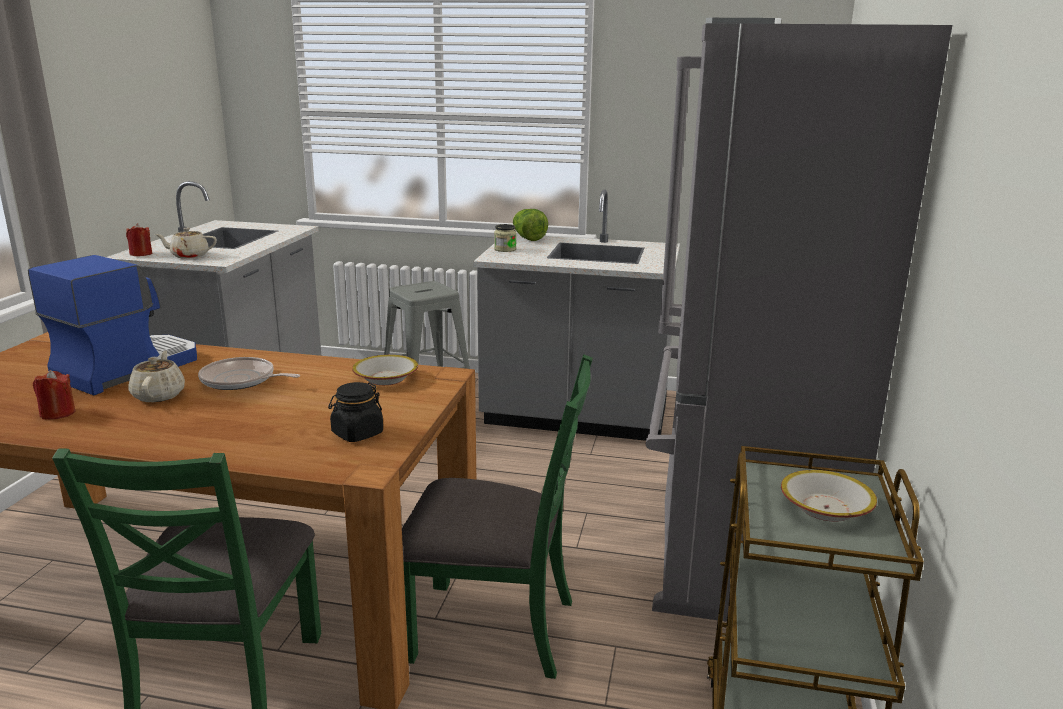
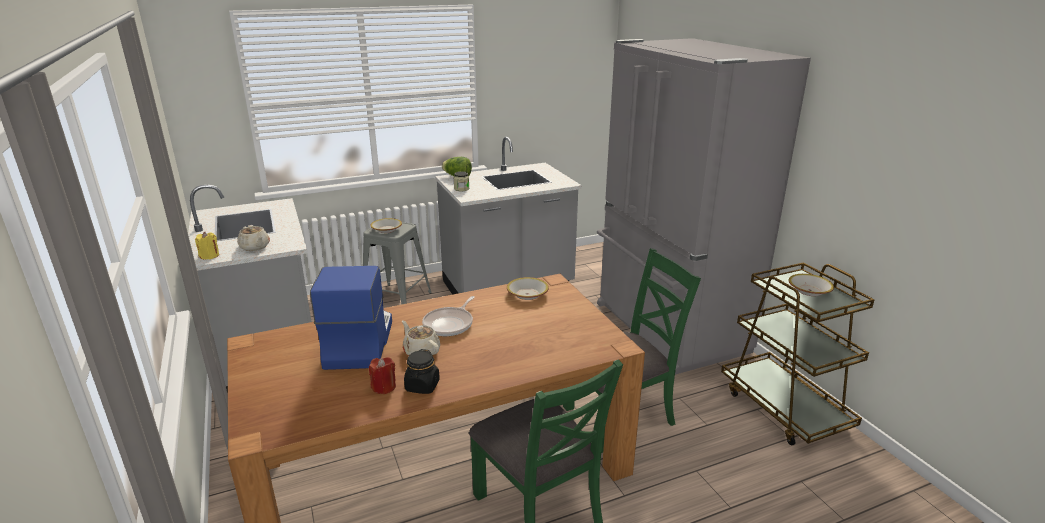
camera: 35 degrees left, 5 degrees up
red candle [126,223,152,256] -> yellow candle [195,232,219,260]
beige teapot [155,228,217,259] -> beige teapot turned 90 degrees counterclockwise [237,225,270,251]
frying pan [198,357,300,390] -> frying pan turned 45 degrees counterclockwise [422,296,475,336]
black jar [328,382,383,442] -> black jar moved to [404,349,440,394]
none -> bowl [370,218,402,233]

